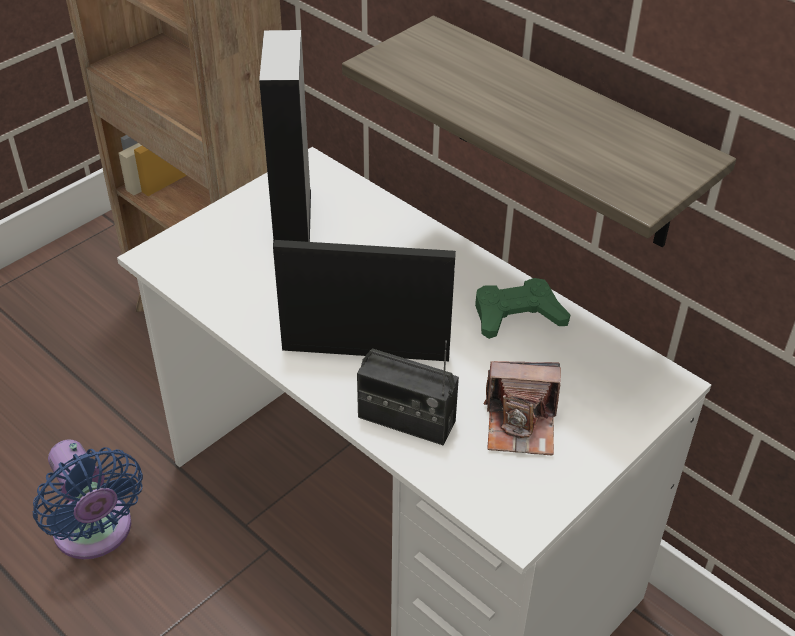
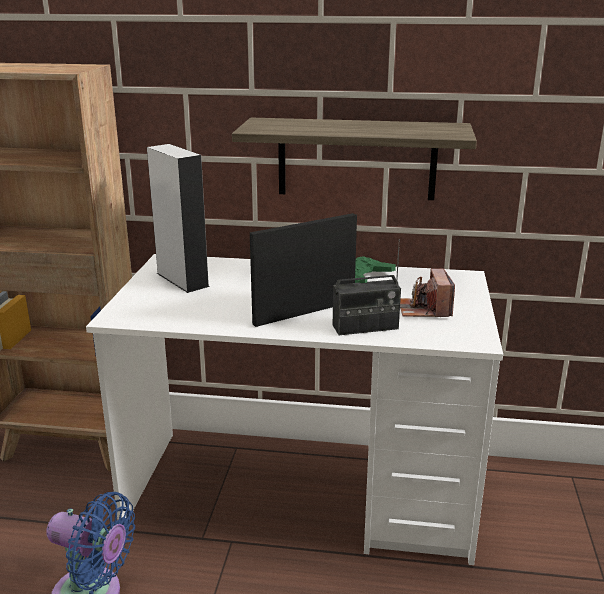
camera: 35 degrees left, 20 degrees down
camera [484,361,561,455] -> camera turned 120 degrees clockwise [400,269,455,317]

